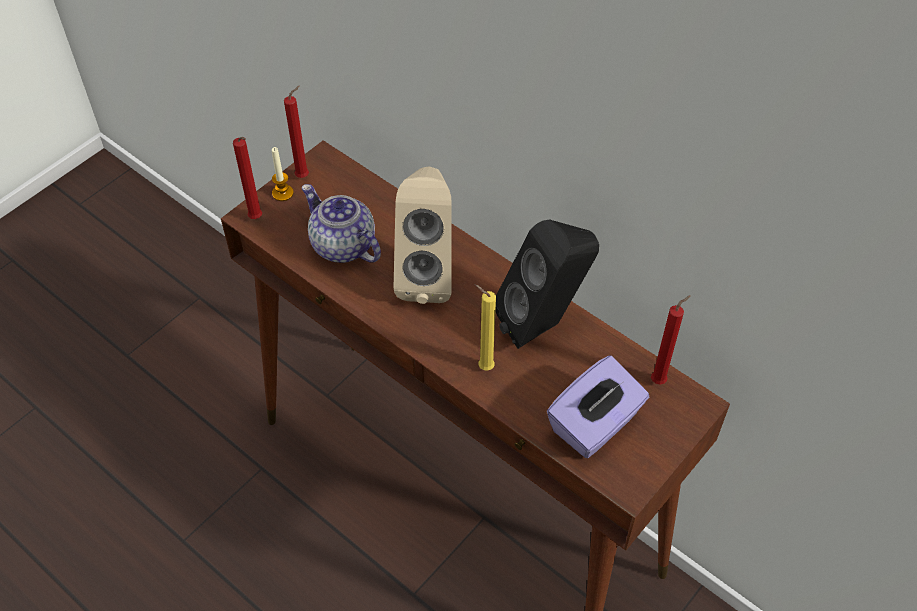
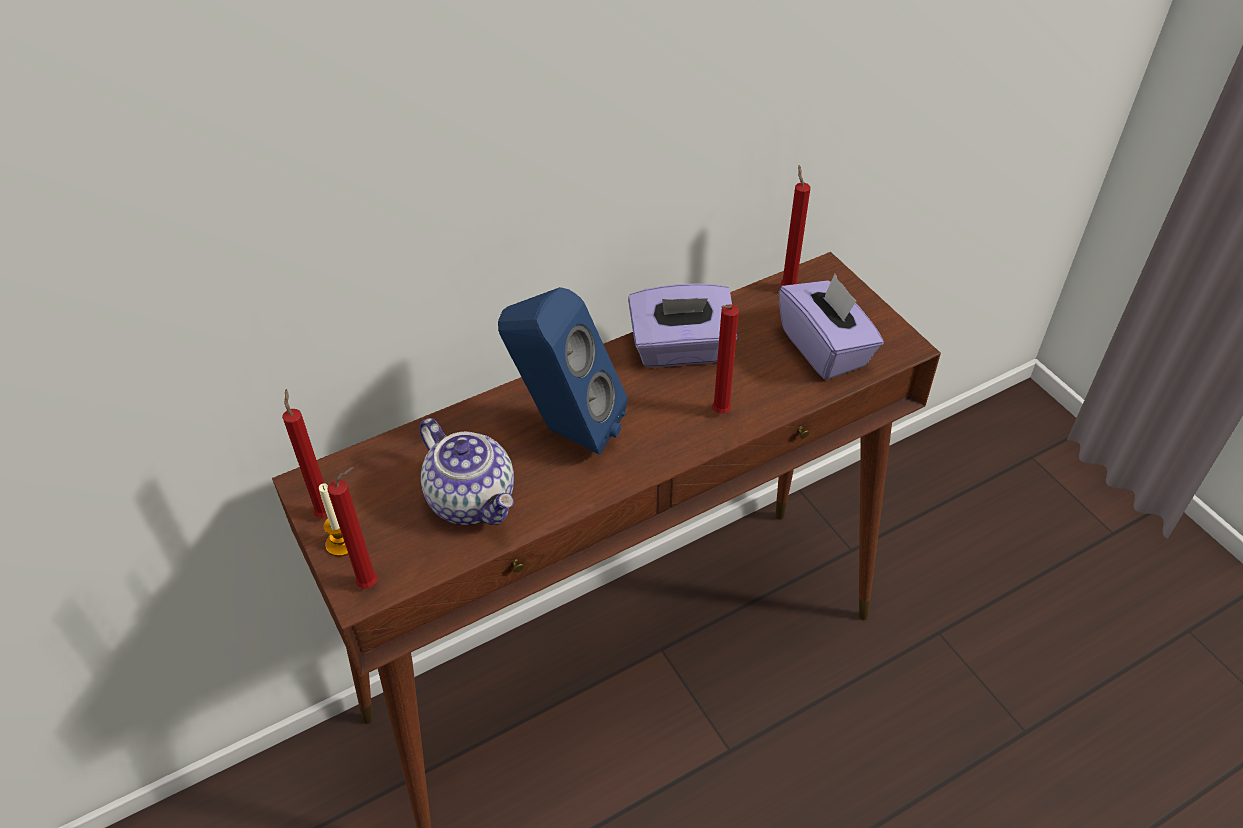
camera: 70 degrees left, 5 degrees down
teapot [302,184,381,263] -> teapot turned 105 degrees counterclockwise [419,418,514,525]
beige speaker [394,167,452,304] -> blue speaker [498,287,628,455]
yellow candle [474,284,496,371] -> red candle [712,305,739,414]
black speaker [495,219,599,349] -> purple tissue box [628,284,737,367]

